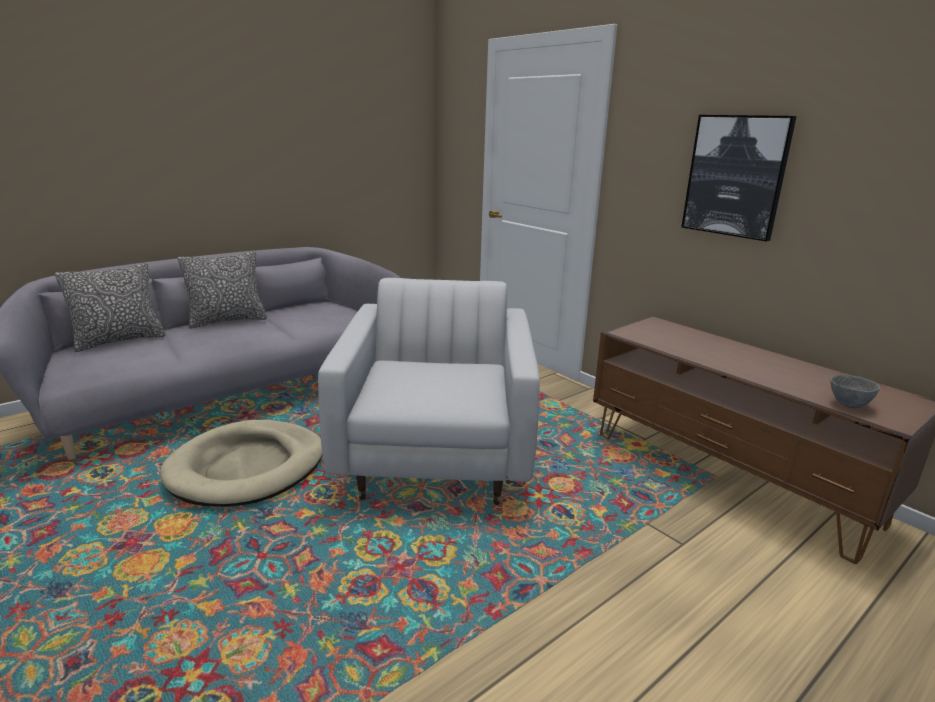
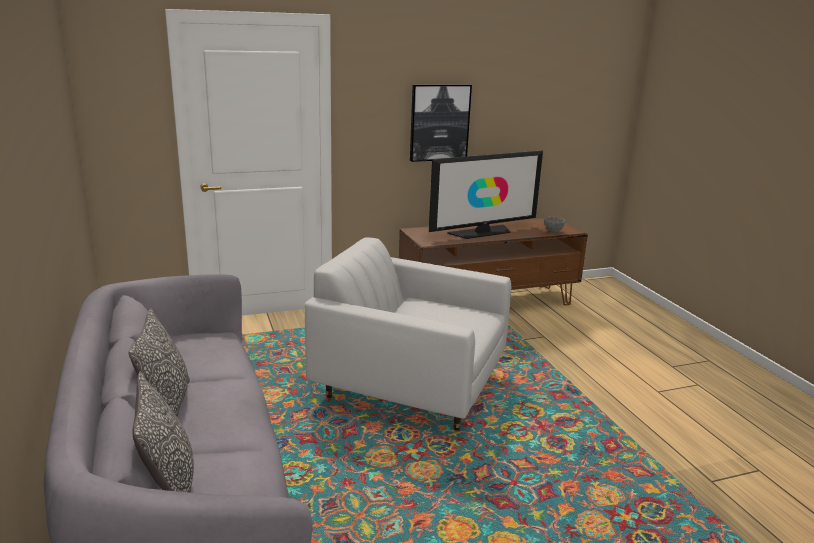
camera: 70 degrees left, 0 degrees up
beige dog bed [160,420,323,507] -> none
none -> television [429,150,543,239]

